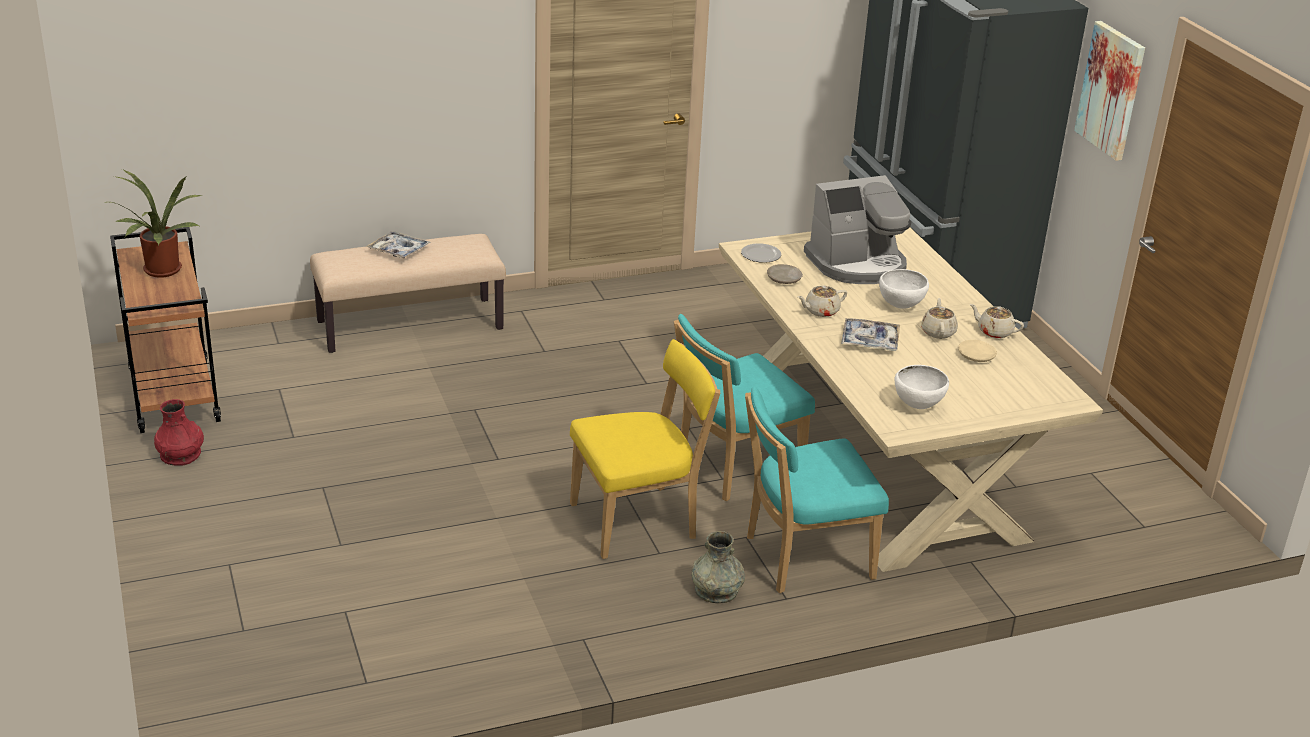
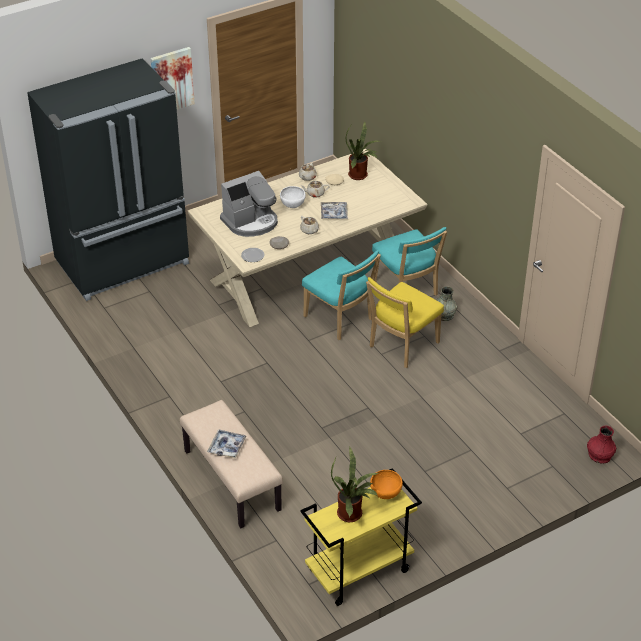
camera: 100 degrees left, 10 degrees up
brown cart [110,227,221,433] -> yellow cart [300,468,422,606]
red vase [154,399,204,466] -> red vase moved to [587,426,616,463]
yellow chair [570,339,720,559] -> yellow chair turned 105 degrees counterclockwise [366,277,444,368]
coffee machine [804,175,911,284] -> coffee machine turned 90 degrees clockwise [220,171,278,237]
white bowl [895,365,949,409] -> none
none -> potted plant [346,122,379,180]
none -> orange bowl [370,470,403,499]

